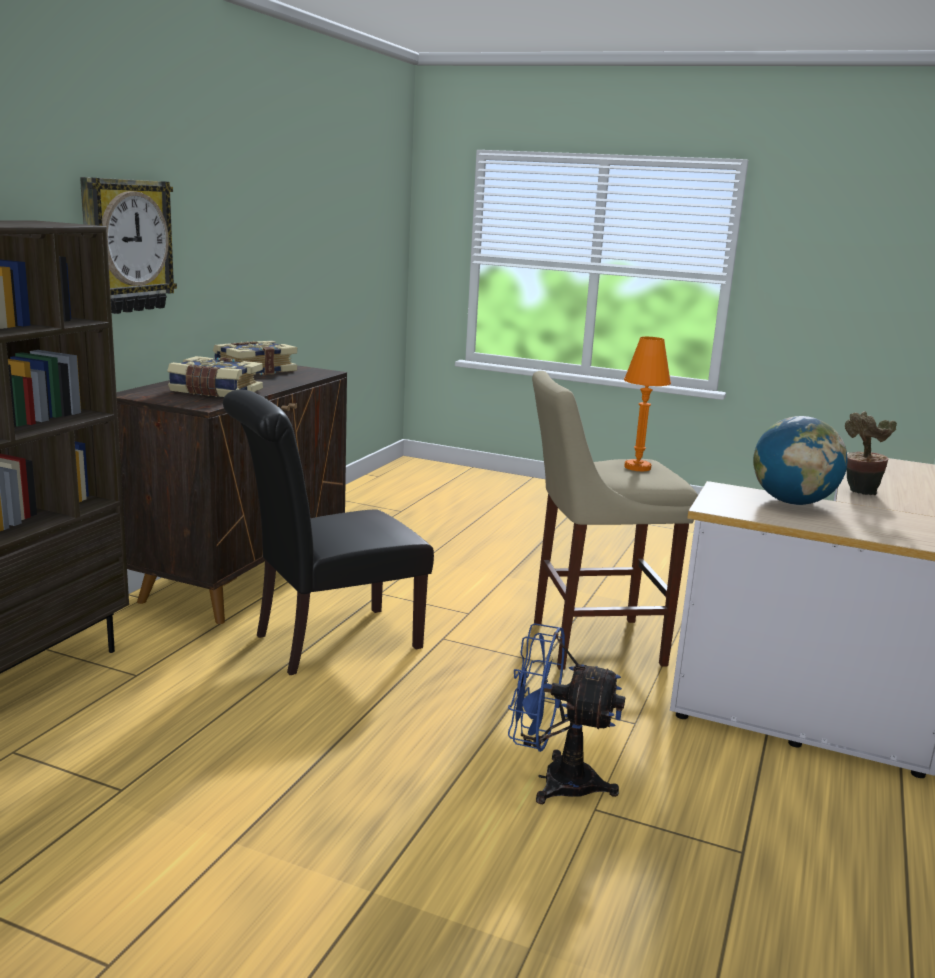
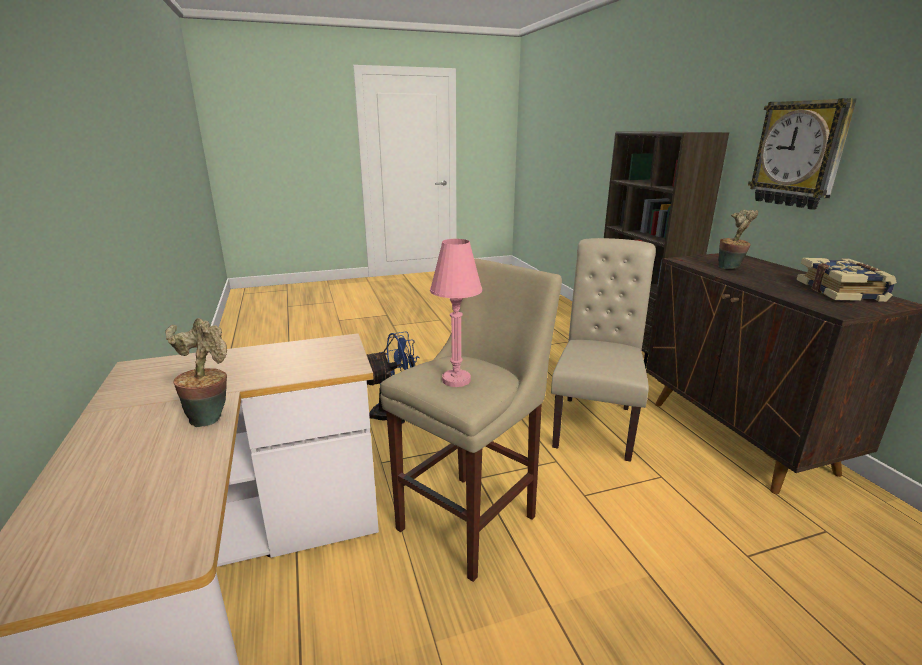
camera: 140 degrees right, 5 degrees up
book [167,356,263,397] -> potted plant [718,210,758,269]
black chair [223,390,434,675] -> beige chair [551,238,656,462]
orange table lamp [624,337,671,472] -> pink table lamp [430,239,482,387]
globe [753,416,848,505] -> none

